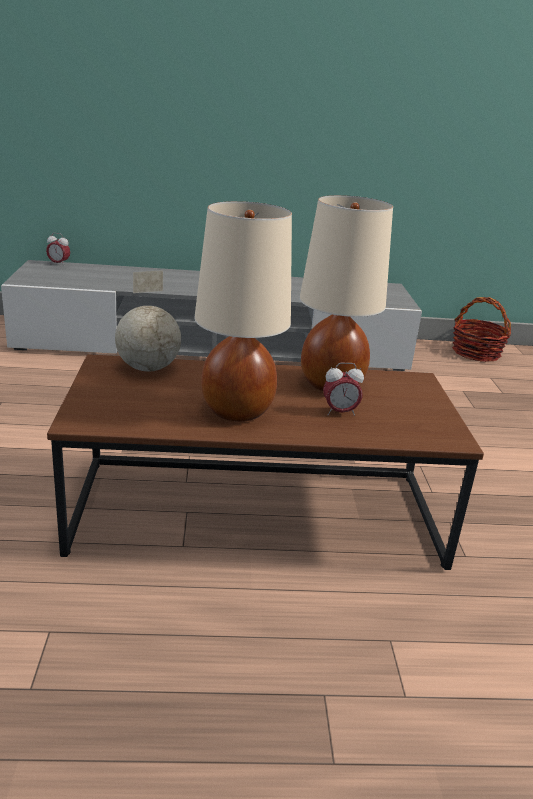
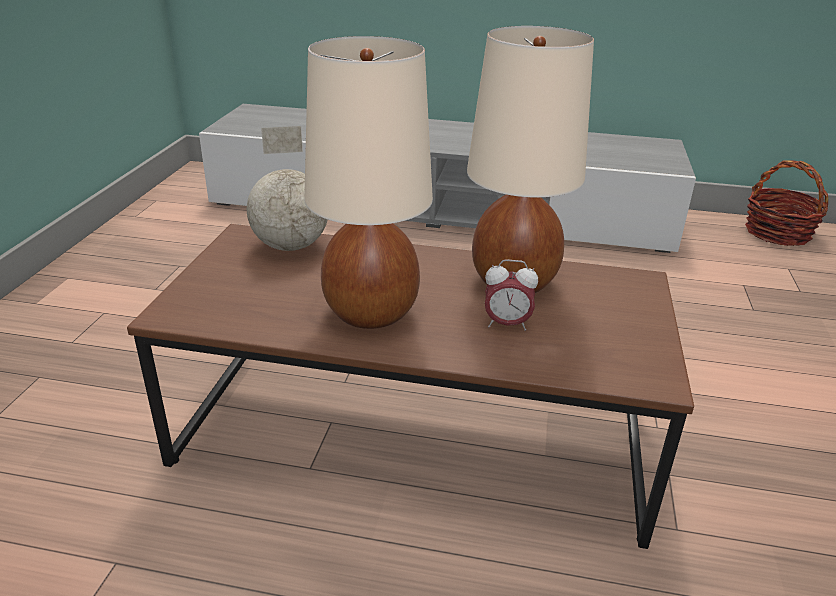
camera: 15 degrees right, 5 degrees up
alarm clock [46,233,70,265] -> none

